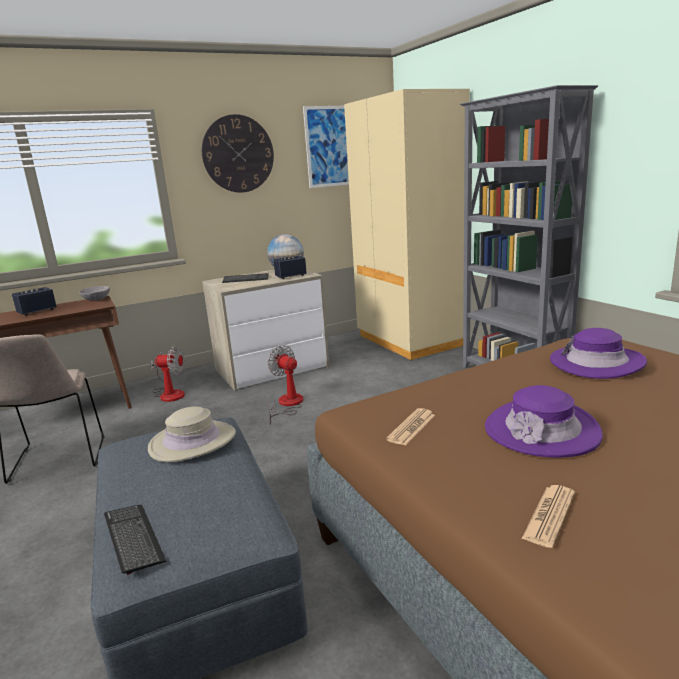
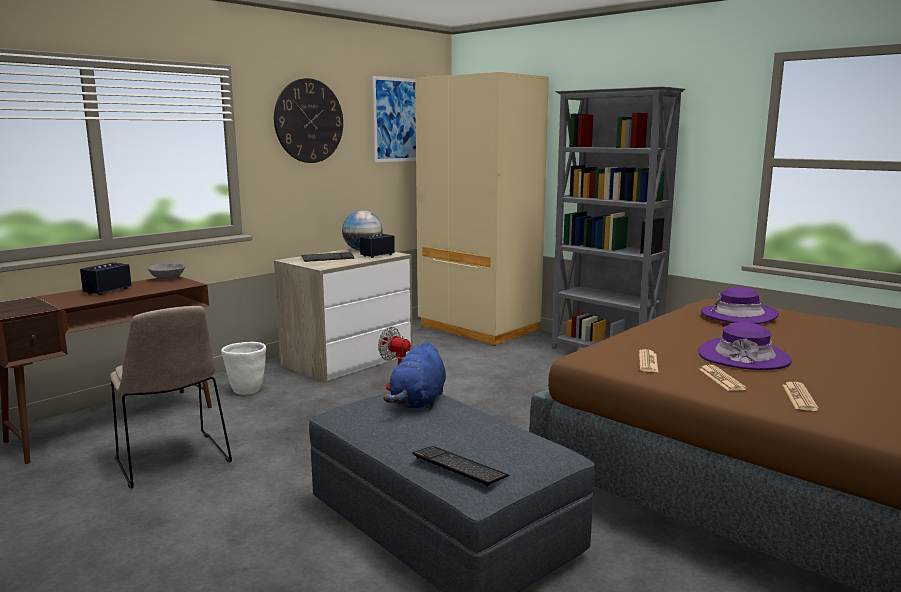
camera: 20 degrees left, 5 degrees down
beige hat [148,406,236,462] -> blue plush toy [383,342,446,409]
fan [150,346,185,402] -> white planter [221,342,266,395]
none -> newspaper [699,365,747,391]

